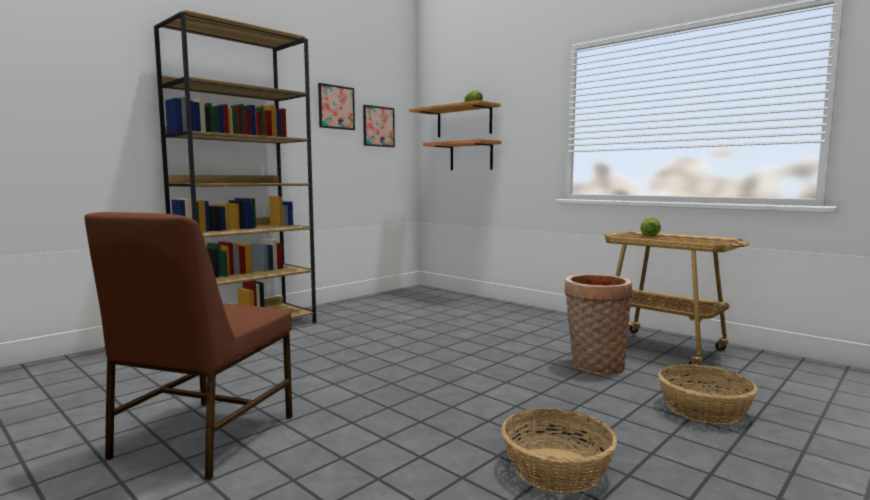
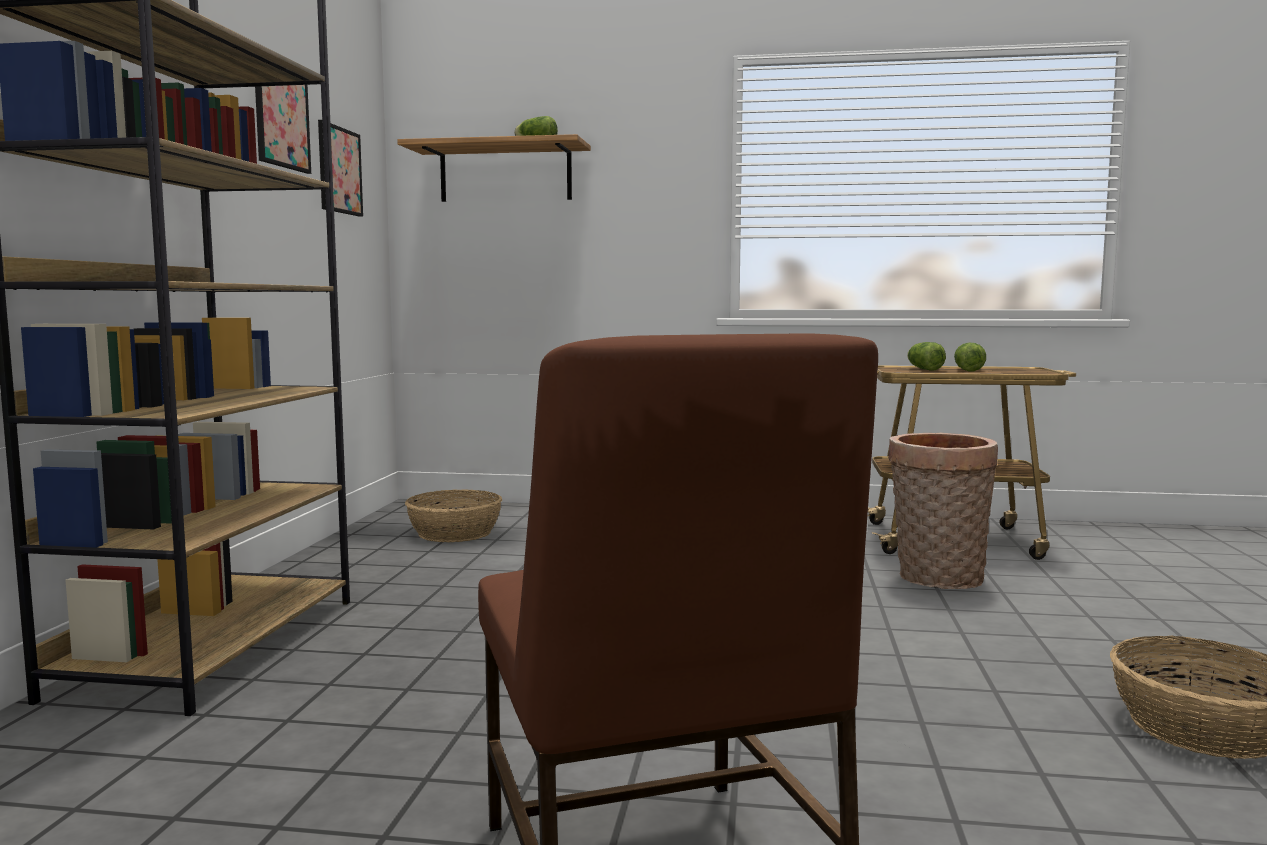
camera: 35 degrees left, 0 degrees up
shelf [423,139,501,170] -> none
basket [658,364,758,425] -> basket moved to [405,489,502,542]
none -> lettuce [954,343,986,371]

